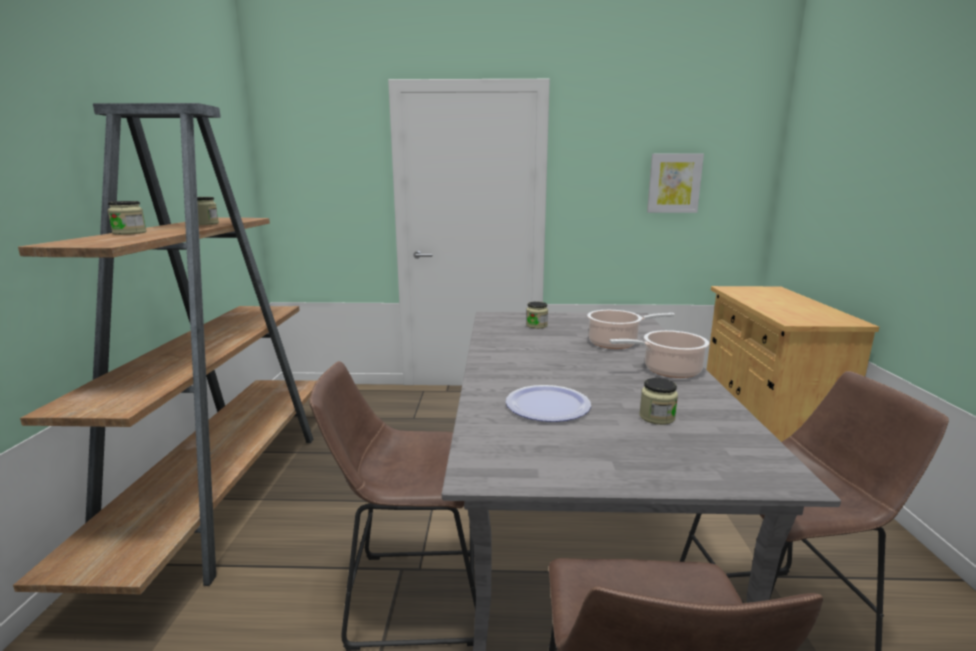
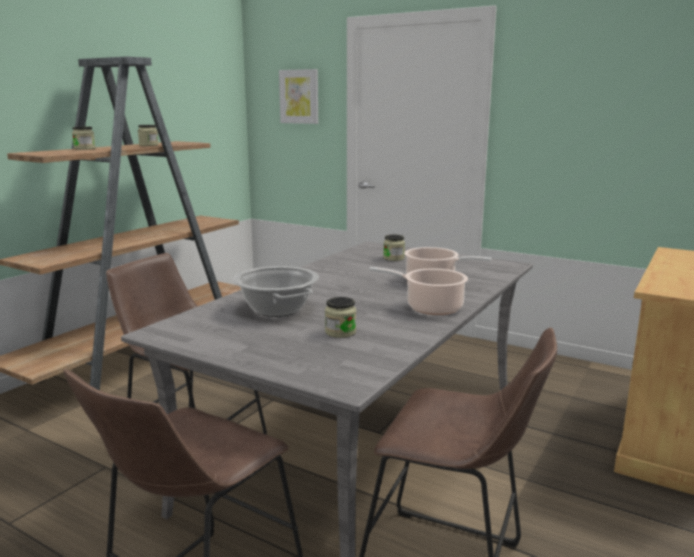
camera: 30 degrees right, 0 degrees up
plate [506,385,591,422] -> cooking pot [233,266,319,317]
picture [647,154,704,213] -> picture moved to [279,69,318,124]

